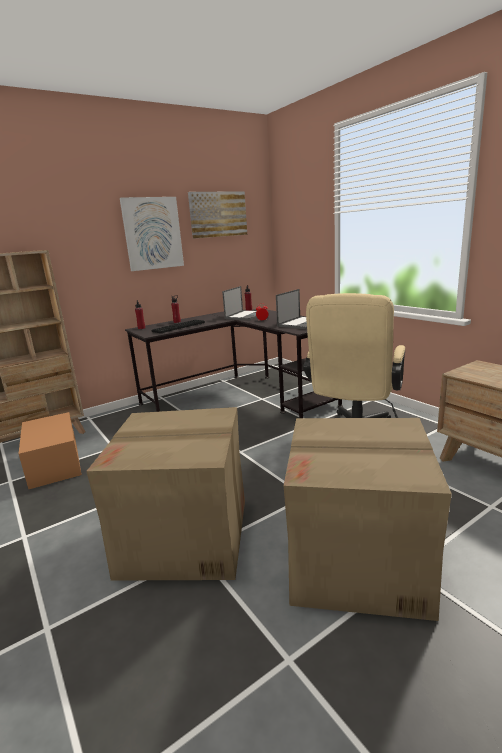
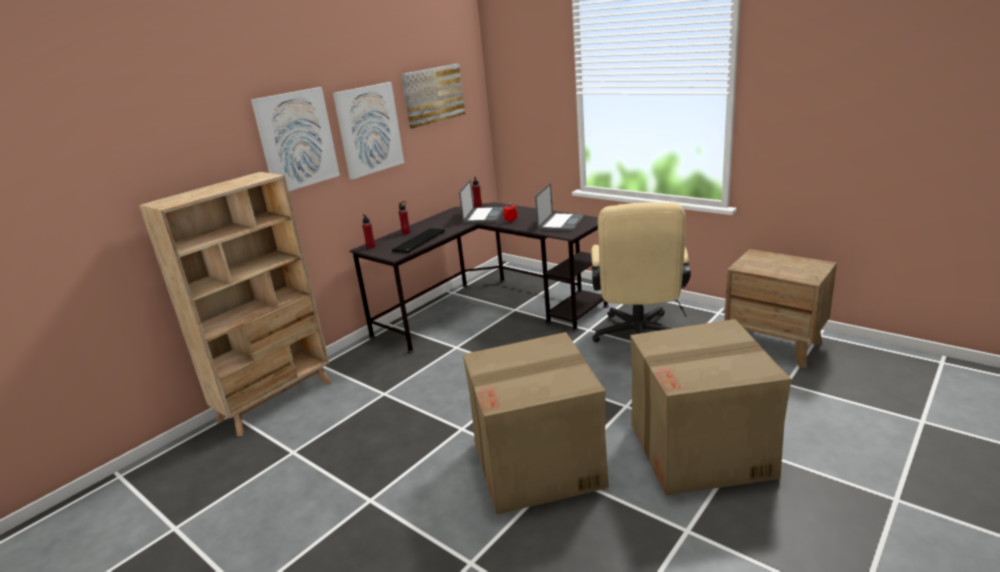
camera: 15 degrees left, 5 degrees up
cardboard box [19,412,82,490] -> none
none -> picture [251,87,340,191]

